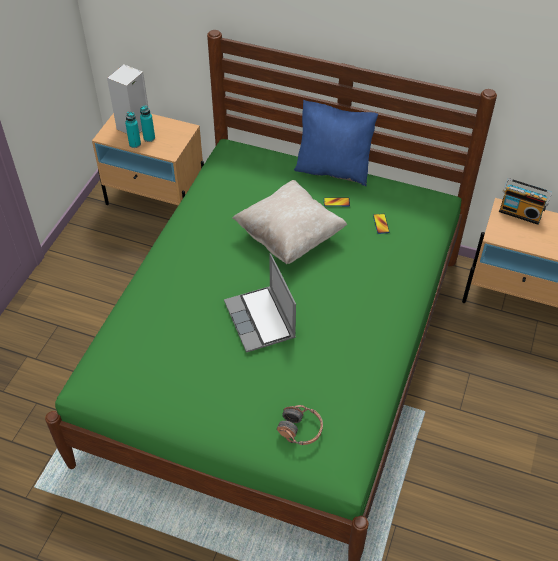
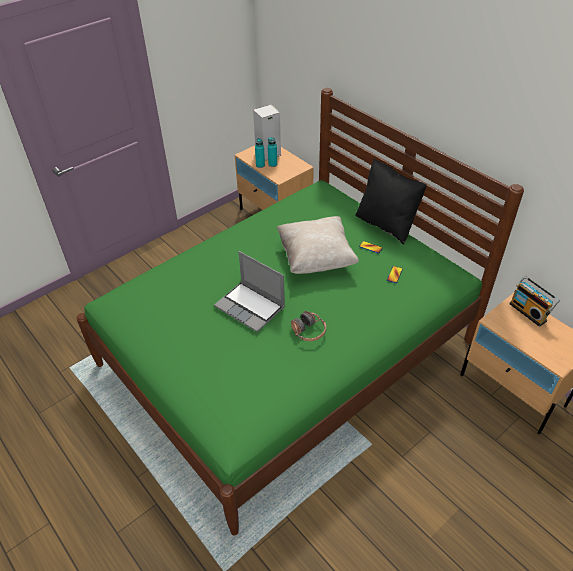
camera: 30 degrees right, 5 degrees down
laptop [224,253,296,353] -> laptop turned 60 degrees counterclockwise [214,251,285,332]
headphones [277,405,323,445] -> headphones moved to [291,311,326,341]
blue pillow [294,100,378,186] -> black pillow [355,158,427,245]

